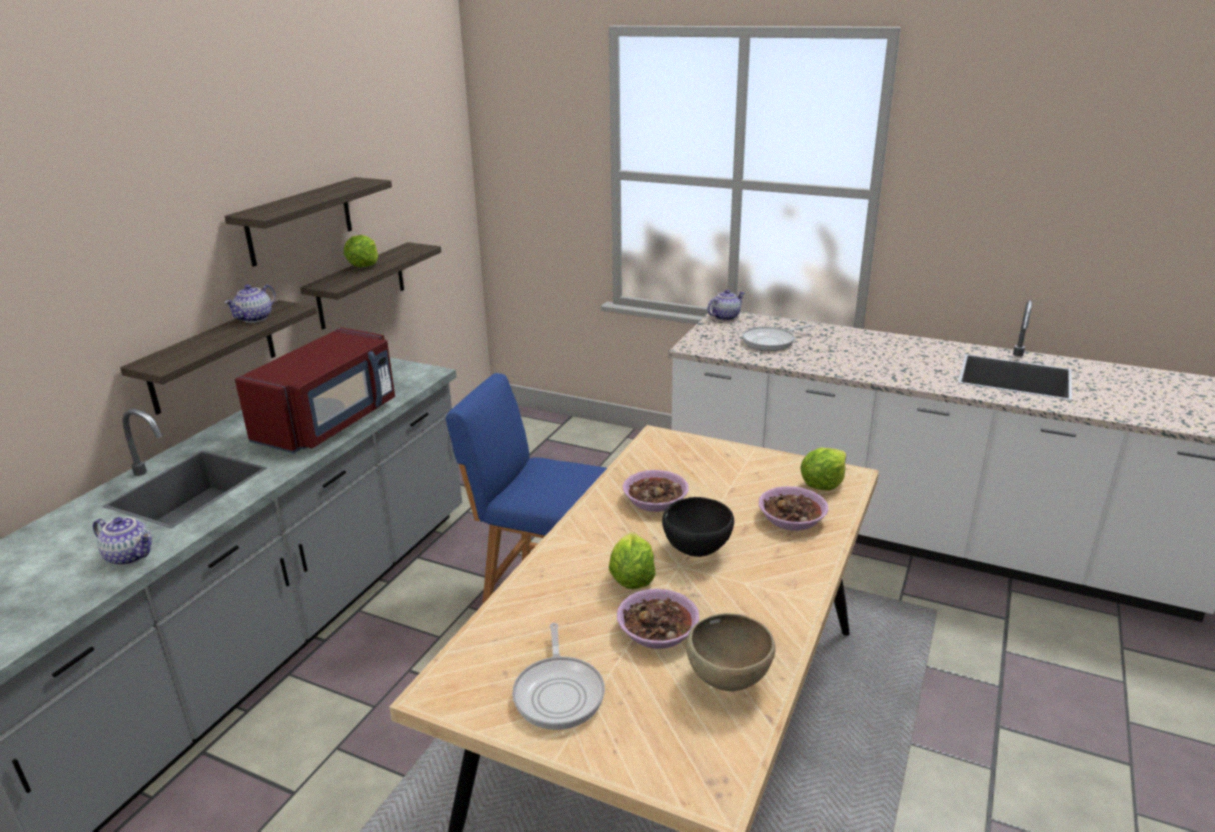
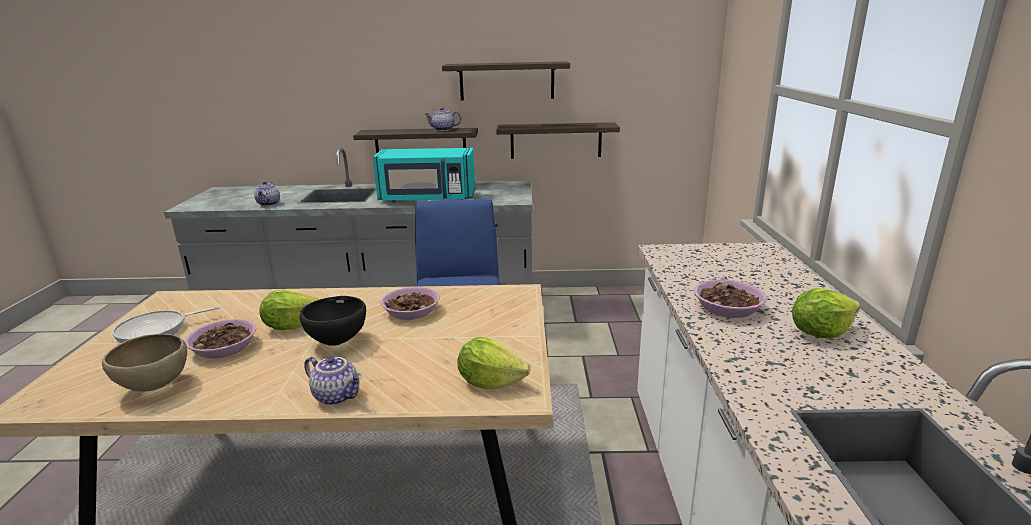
camera: 65 degrees right, 5 degrees down
red microwave [235,327,395,453] -> turquoise microwave [373,148,475,202]
lettuce [344,235,378,267] -> lettuce moved to [792,288,860,339]
teapot [707,290,745,321] -> teapot moved to [304,356,362,405]
frying pan [742,324,813,351] -> none
bowl [759,486,828,531] -> bowl moved to [694,279,767,318]

